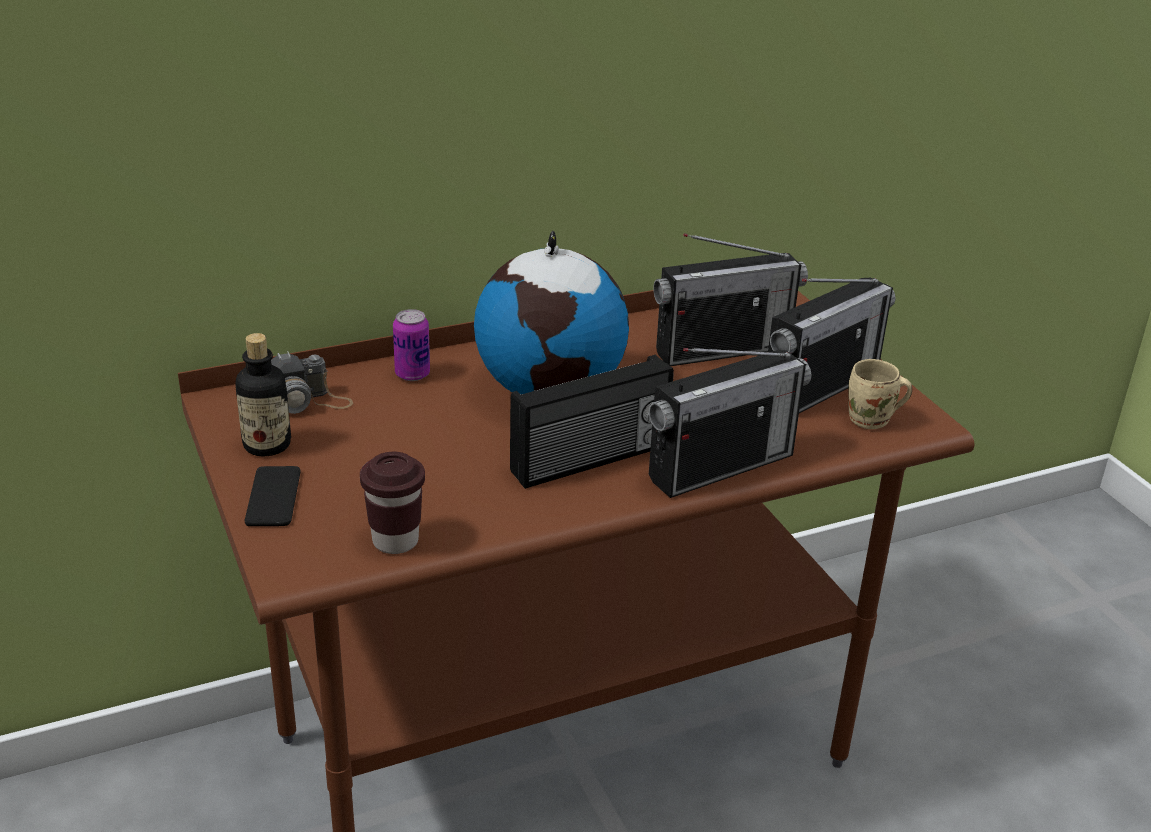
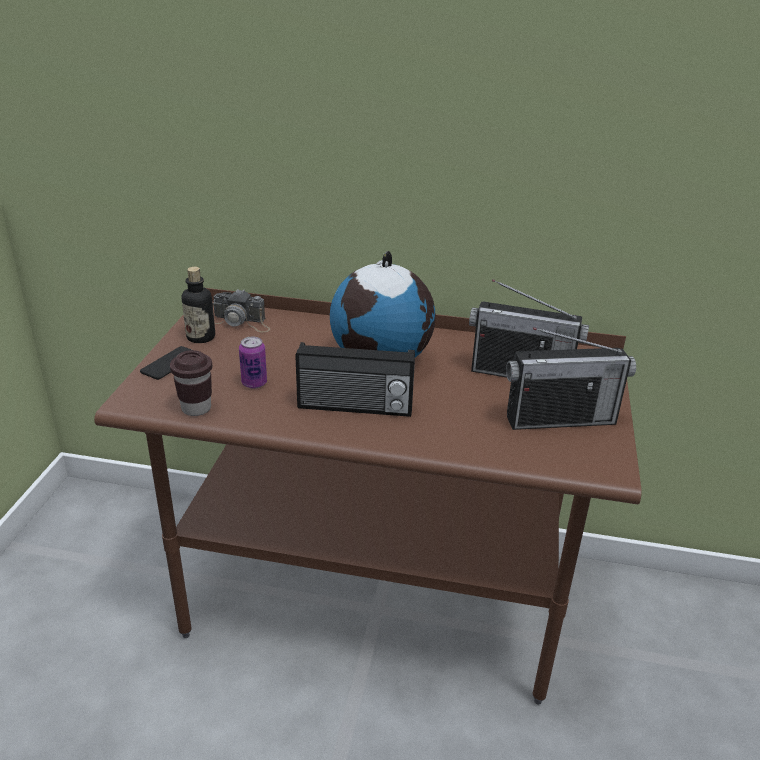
camera: 35 degrees right, 0 degrees up
can [393,309,430,381] -> can moved to [239,337,267,389]
radio [649,348,811,498] -> none
beige mug [848,359,912,429] -> none

